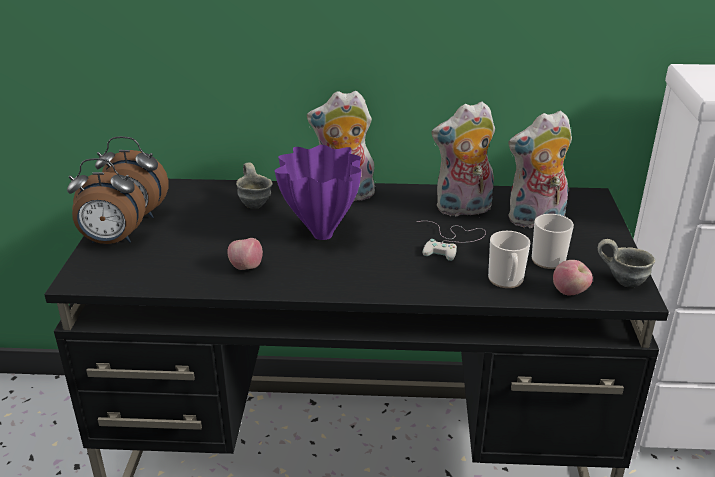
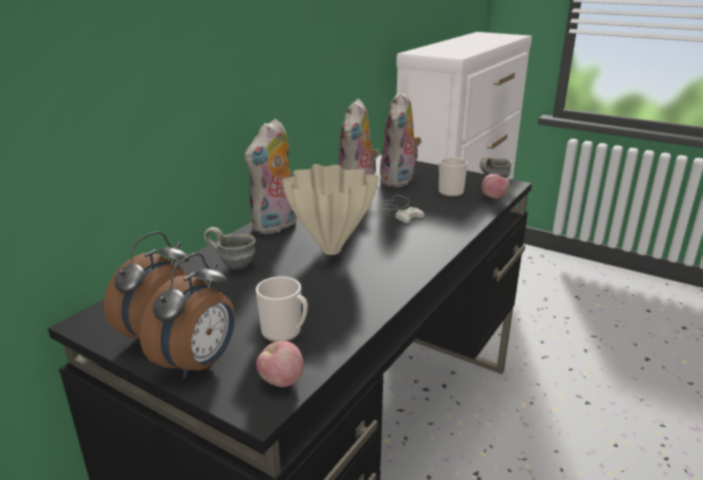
camera: 60 degrees left, 5 degrees down
apple [227,238,263,270] -> apple moved to [256,341,304,387]
purple vase [275,145,361,240] -> beige vase [282,164,379,255]
mug [488,231,530,288] -> mug moved to [256,276,308,342]

